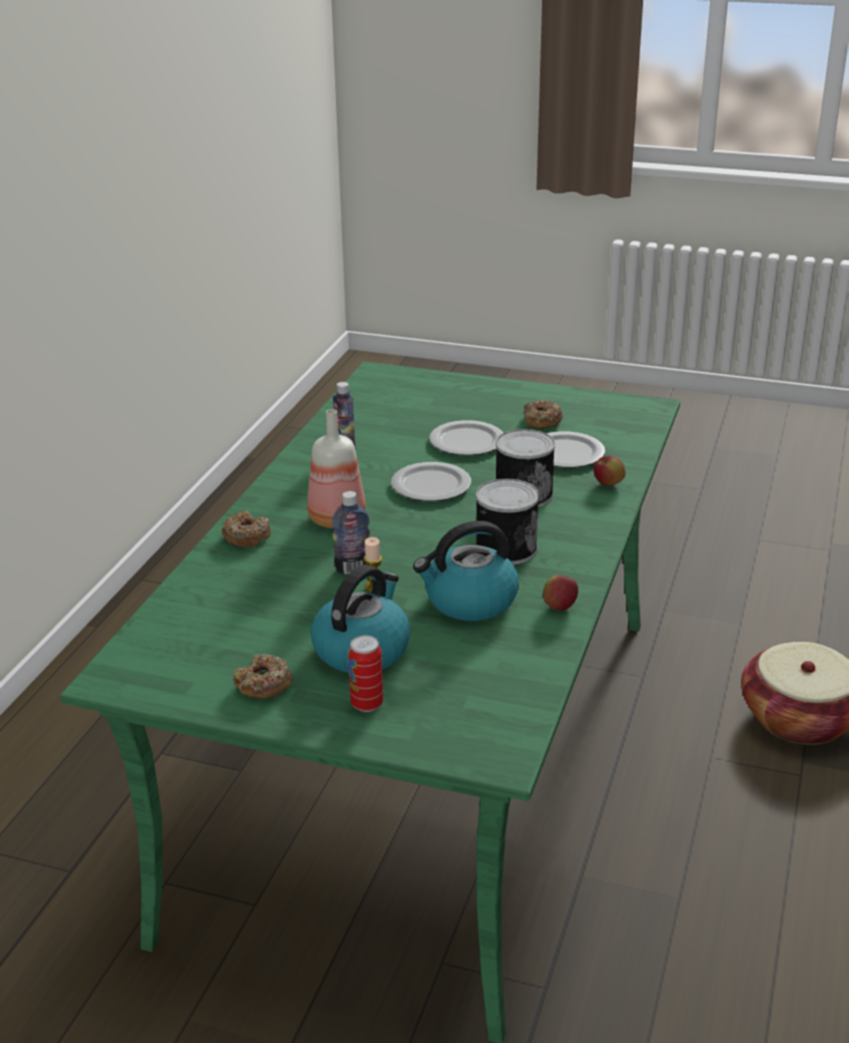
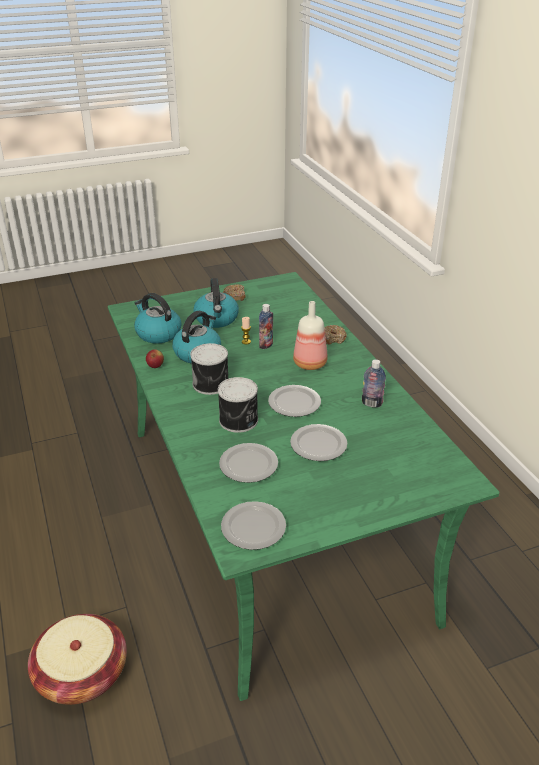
camera: 140 degrees right, 5 degrees up
can [348,635,383,712] -> none
donut [524,400,563,429] -> none
apple [593,455,626,486] -> none
none -> kettle [134,293,182,343]
none -> plate [221,501,286,550]

